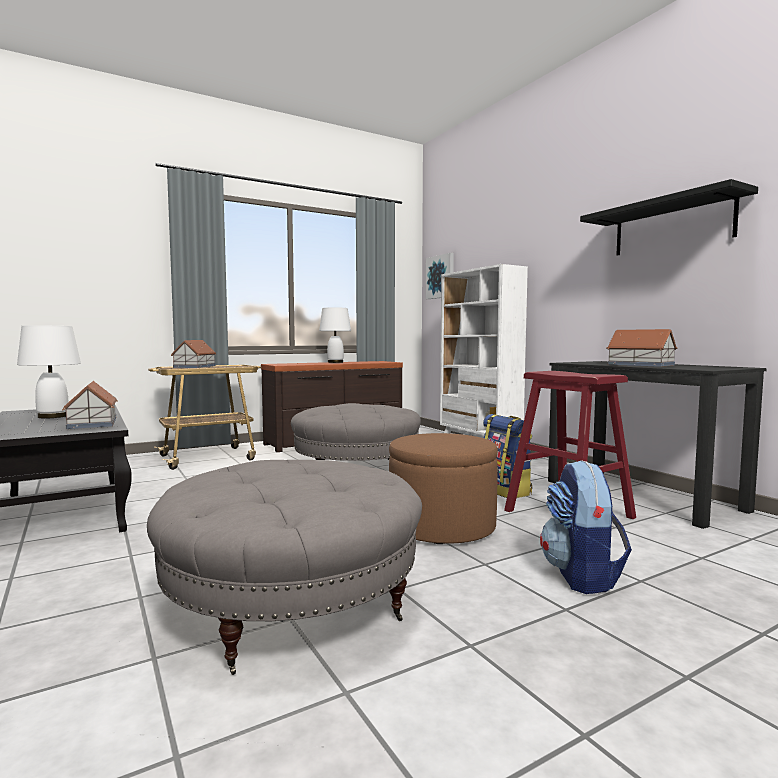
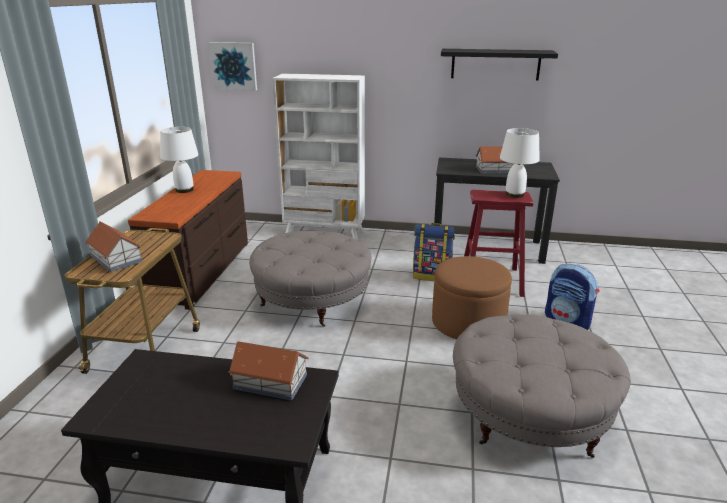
camera: 50 degrees left, 20 degrees up
white table lamp [17,325,81,419] -> white table lamp moved to [500,128,540,198]

